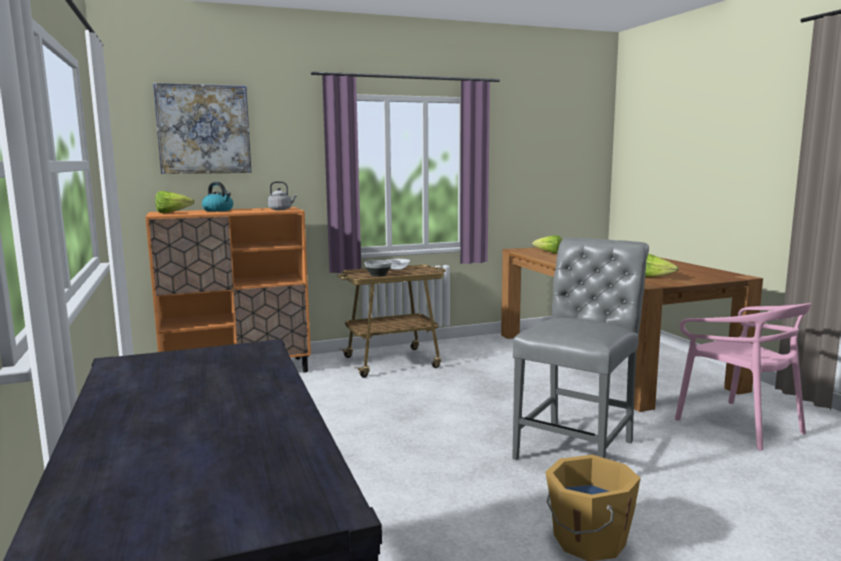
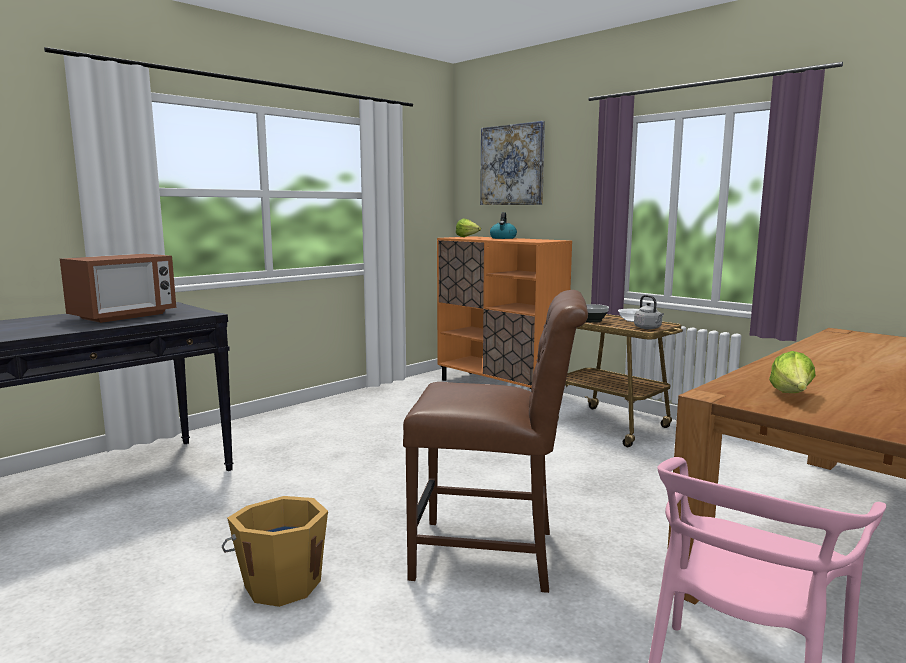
camera: 65 degrees right, 0 degrees up
grey kettle [268,181,297,210] -> grey kettle moved to [634,295,664,329]
grey chair [512,238,649,460] -> brown chair [403,290,588,593]
lettuce [532,235,562,254] -> none
none -> microwave [60,254,176,323]

